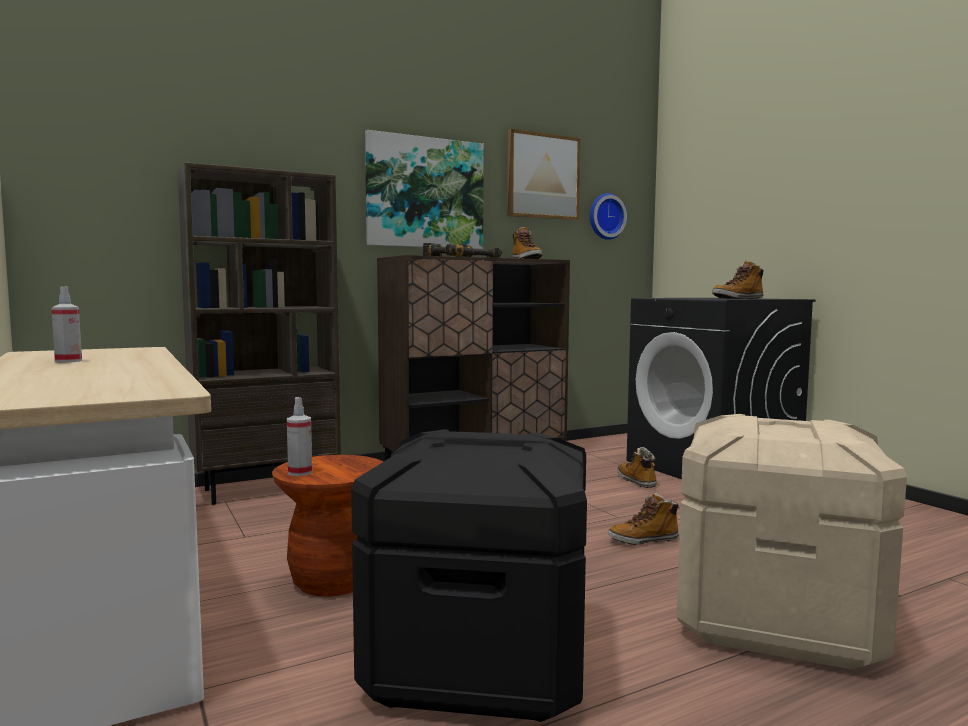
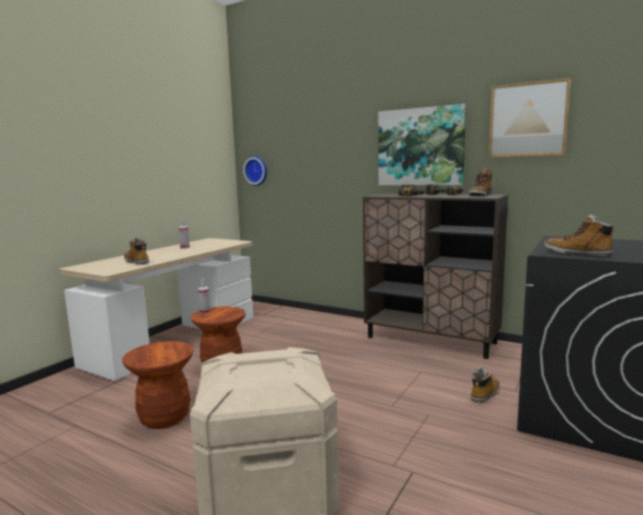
camera: 60 degrees right, 5 degrees up
brown bookcase [178,162,341,505] -> none
black storage box [351,429,587,722] -> brown stool [122,341,193,429]
wall clock [590,193,627,240] -> wall clock moved to [243,156,267,186]
boot [608,492,679,545] -> boot moved to [124,237,149,265]

